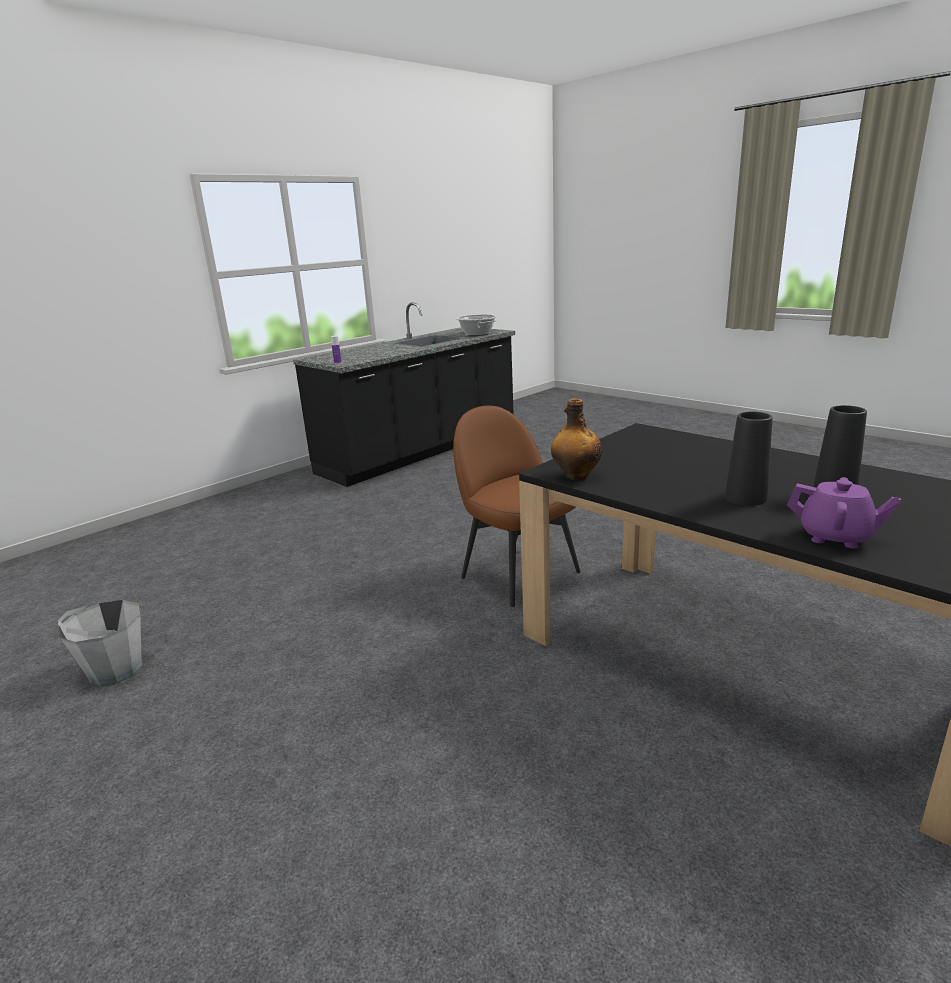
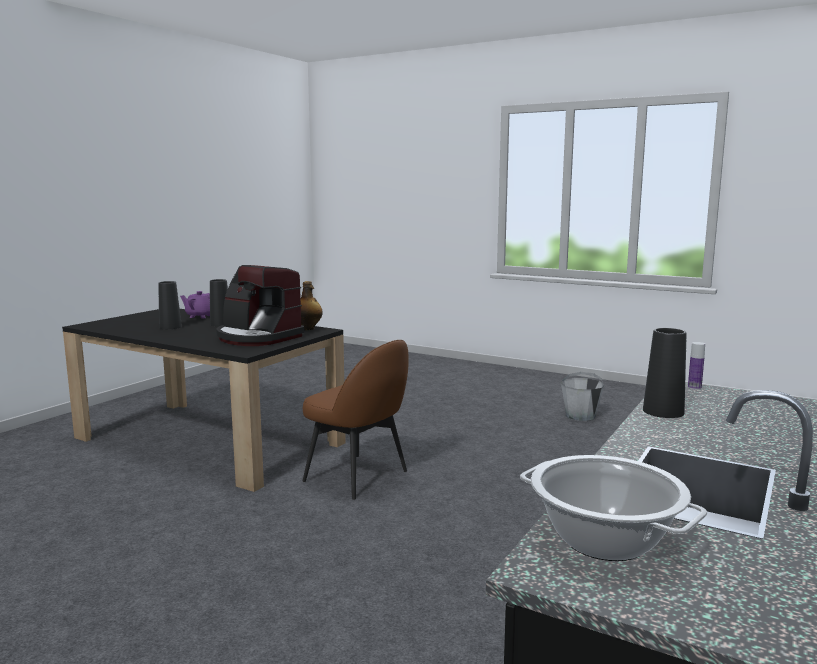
camera: 165 degrees right, 10 degrees down
none -> coffee machine [216,265,304,346]
none -> black vase [643,328,686,418]

